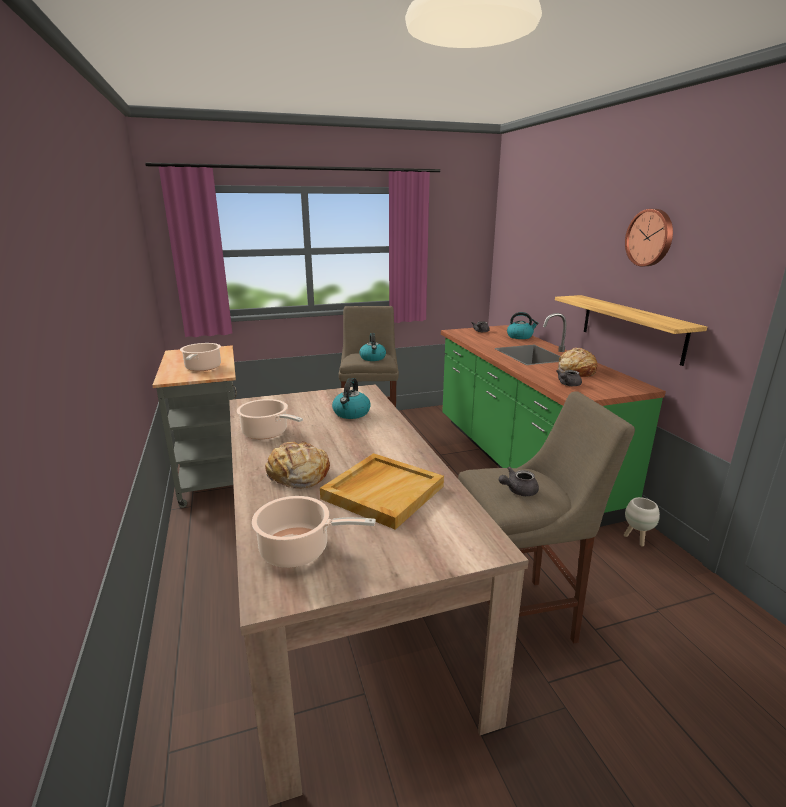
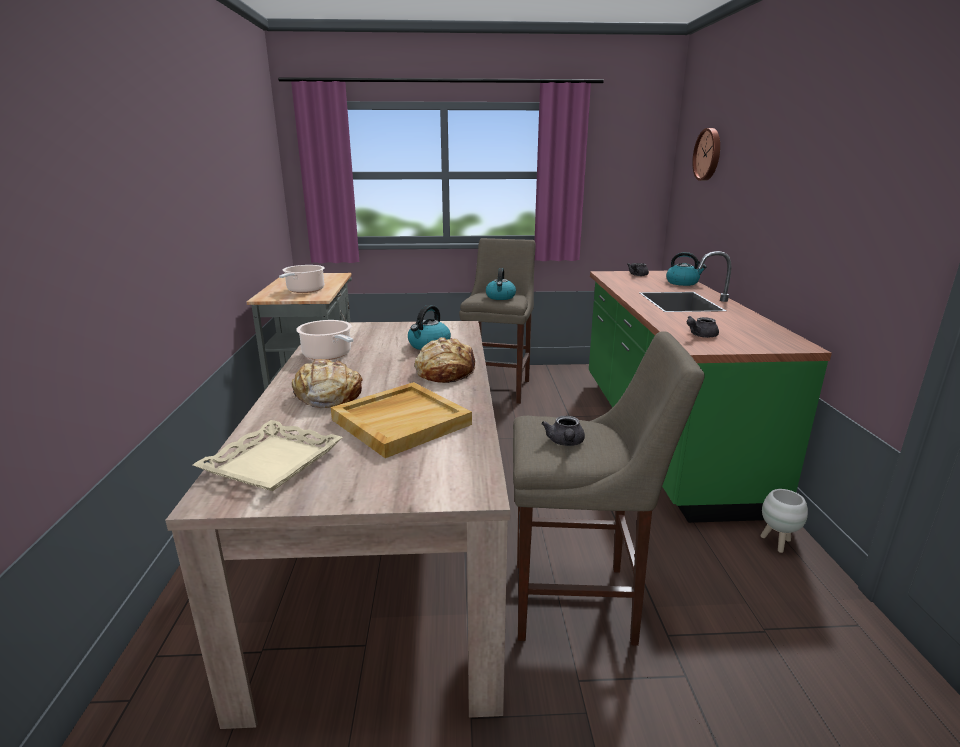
camera: 15 degrees right, 0 degrees up
cooking pot [252,496,376,568] -> beige tray [193,420,343,491]
grey teapot [499,467,539,496] -> grey teapot turned 75 degrees counterclockwise [541,416,585,446]
shelf [555,295,707,366] -> none
bread [558,348,597,377] -> bread moved to [414,337,477,383]
wall clock [625,209,673,266] -> wall clock moved to [692,128,720,181]

